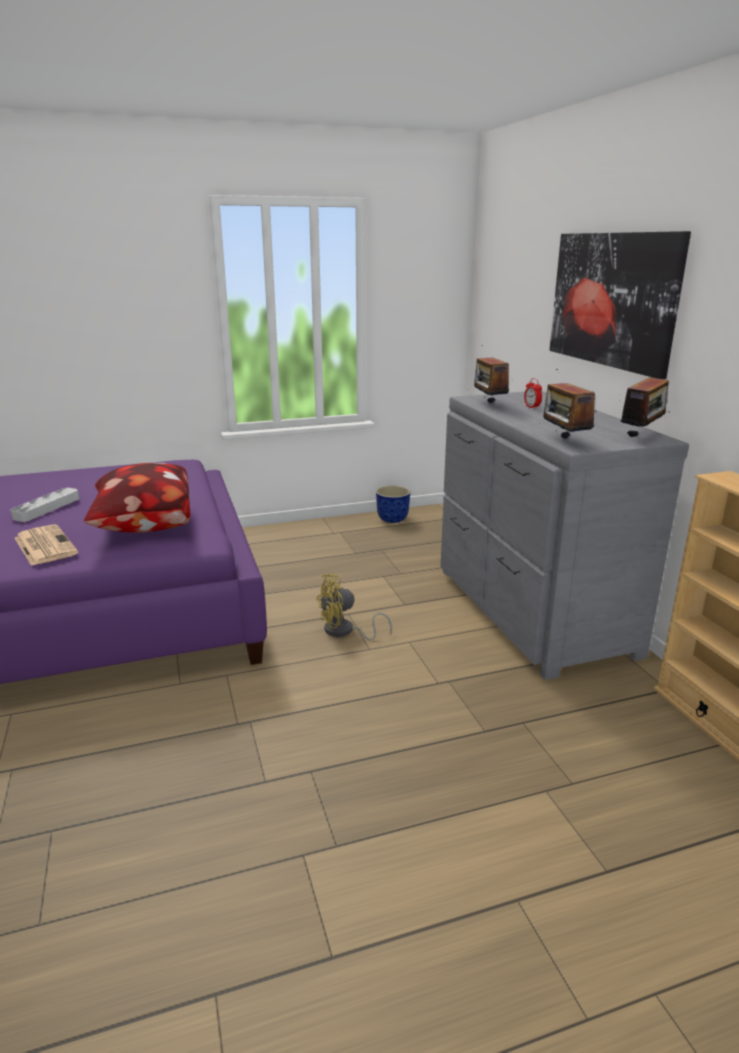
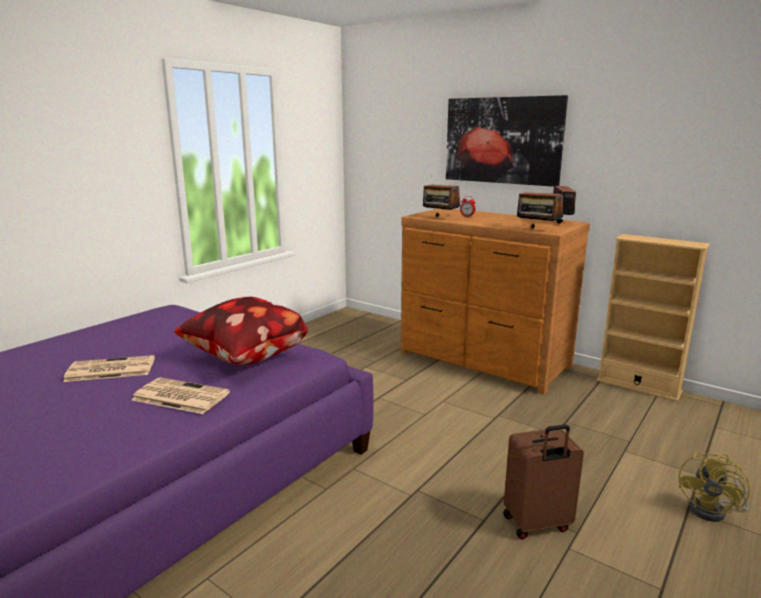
camera: 35 degrees left, 5 degrees down
grey tray [11,488,79,522] -> newspaper [63,355,155,382]
yellow fan [316,574,392,640] -> yellow fan moved to [678,452,750,522]
planter [376,486,410,523] -> none
grey dresser [440,390,689,680] -> brown dresser [401,209,590,395]
none -> brown suitcase [503,424,584,539]

